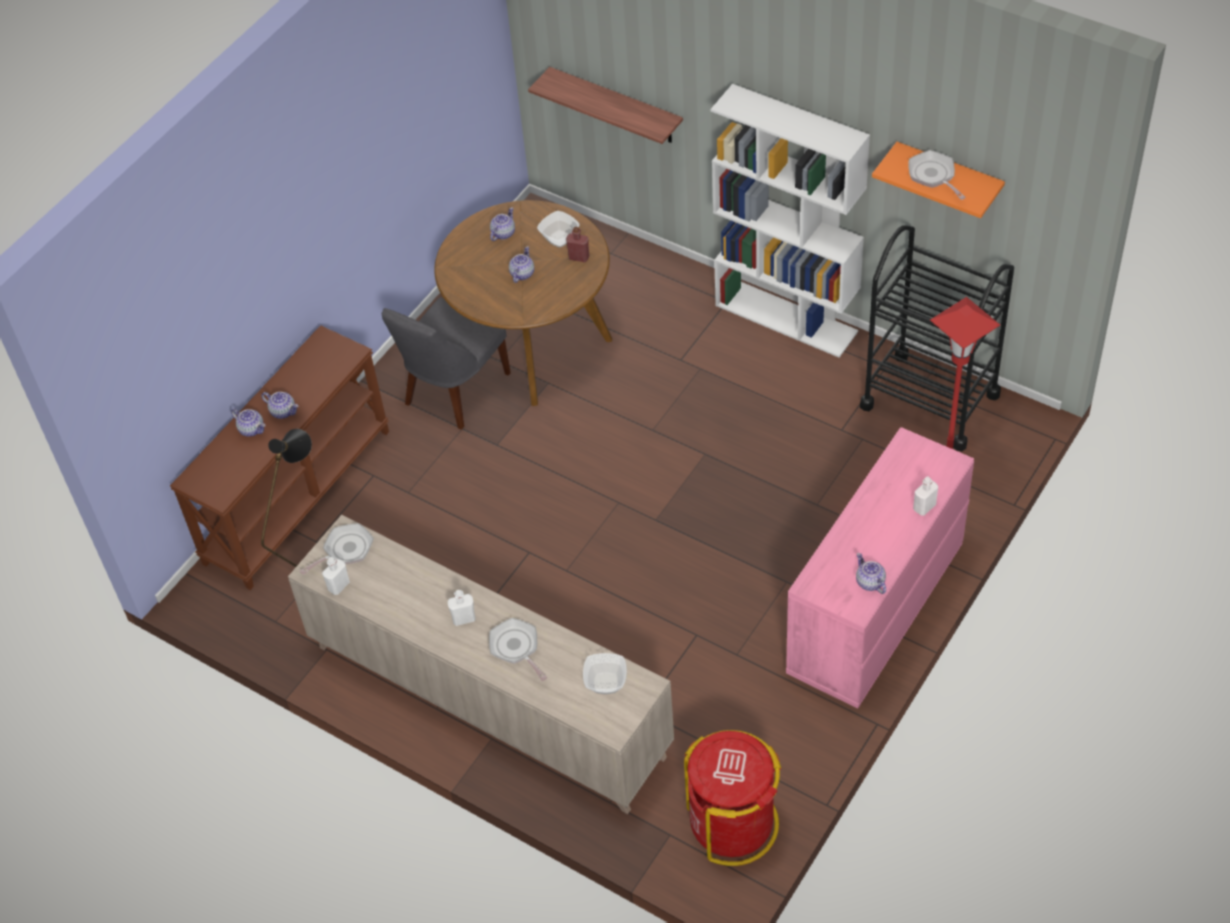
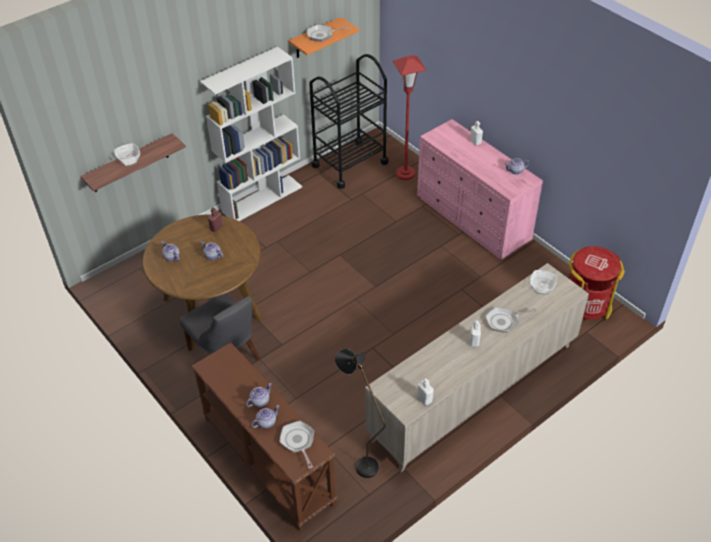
camera: 75 degrees left, 5 degrees down
frying pan [299,523,374,575] -> frying pan moved to [280,421,314,469]
bowl [537,211,580,247] -> bowl moved to [114,143,140,166]

